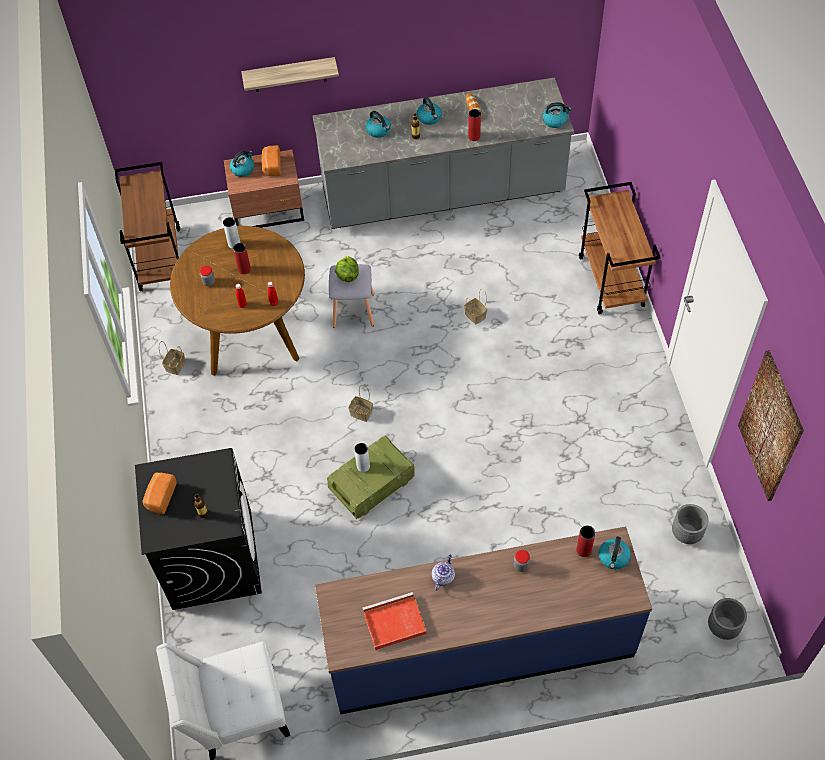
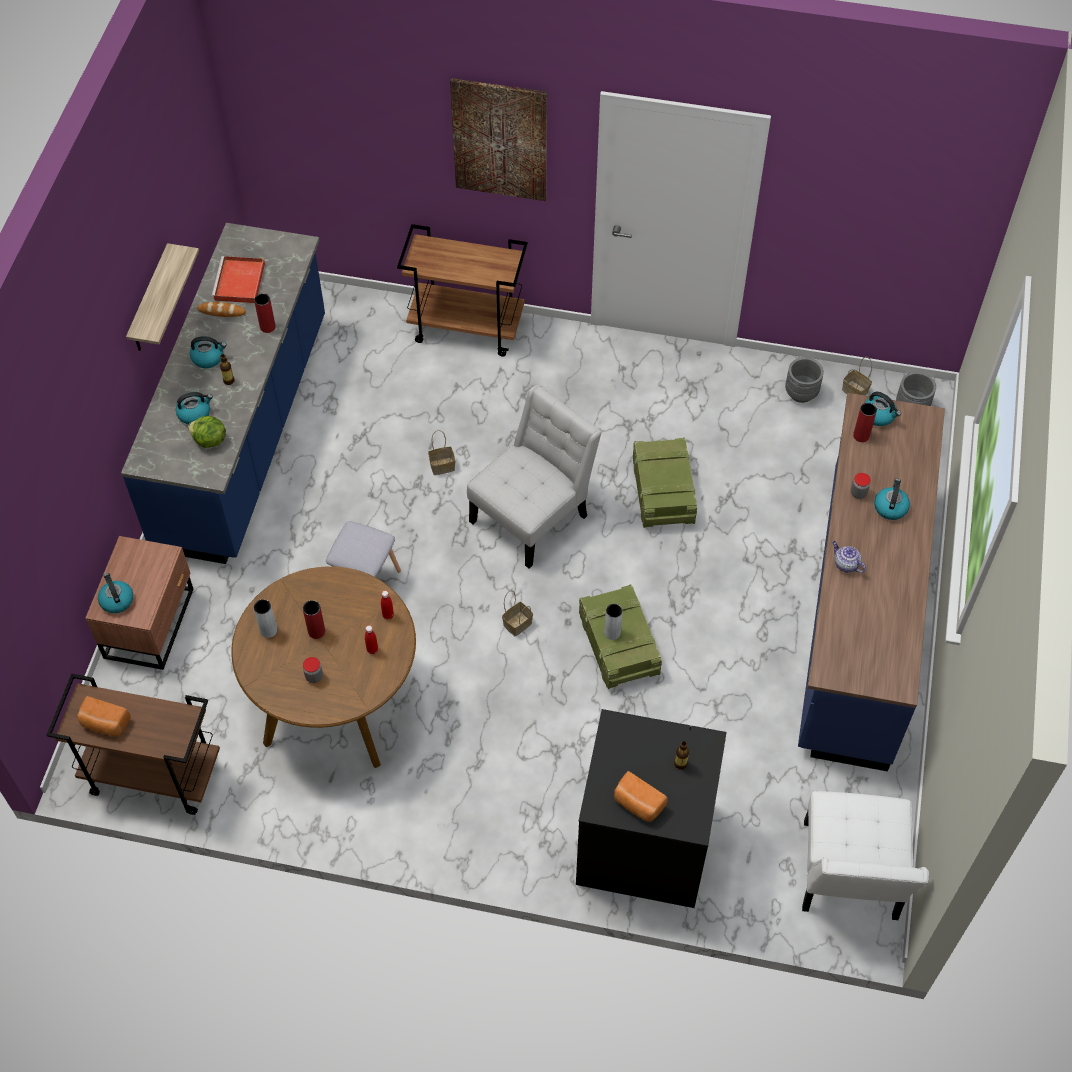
camera: 70 degrees left, 0 degrees up
basket [159,341,186,375] -> basket moved to [842,357,872,396]
shelf [241,57,339,92] -> shelf moved to [126,243,199,351]
bread [262,145,281,176] -> bread moved to [77,696,131,736]
grey counter [313,78,574,229] -> blue counter [121,223,325,564]
lettuce [335,256,359,282] -> lettuce moved to [188,416,226,448]
red tray [363,592,427,650] -> red tray moved to [212,256,265,303]
kettle [542,102,572,128] -> kettle moved to [874,479,910,520]
picture [738,350,804,501] -> picture moved to [450,78,547,201]
none -> white chair [467,385,602,569]
none -> crate [633,437,697,528]

